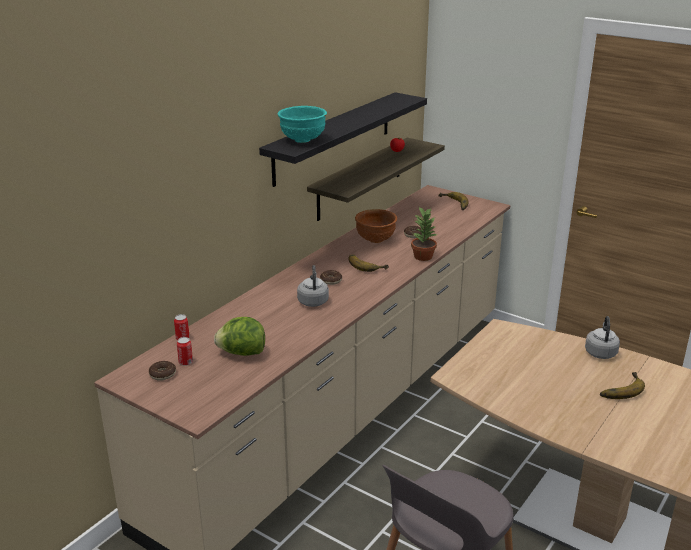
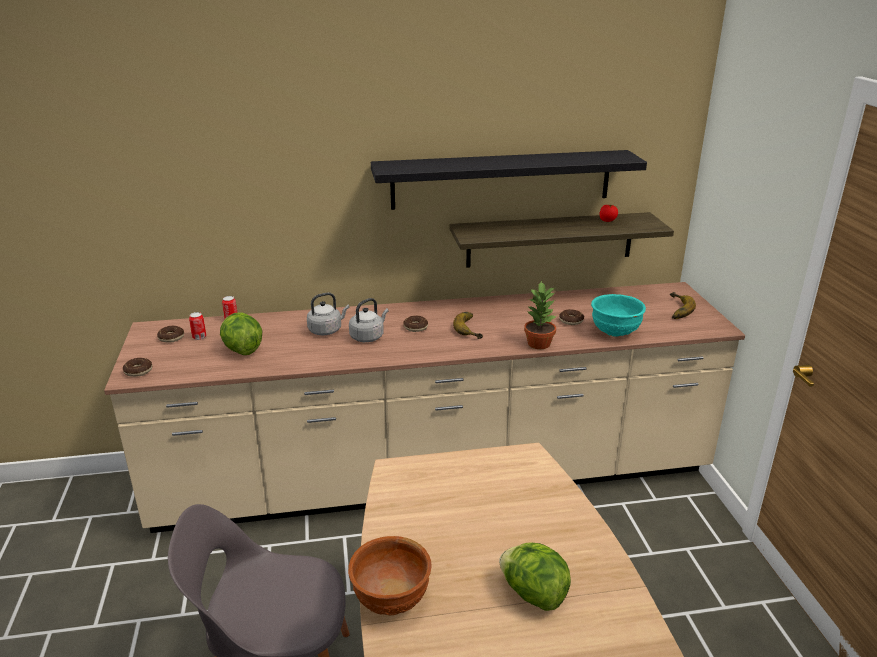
camera: 45 degrees right, 0 degrees up
turquoise bowl [278,106,327,143] -> turquoise bowl moved to [591,294,646,337]
brown bowl [355,209,397,243] -> brown bowl moved to [348,536,432,615]
grey kettle [585,316,620,359] -> grey kettle moved to [307,292,349,335]
banana [600,372,645,399] -> lettuce [499,542,571,611]
none -> donut [123,358,152,377]

